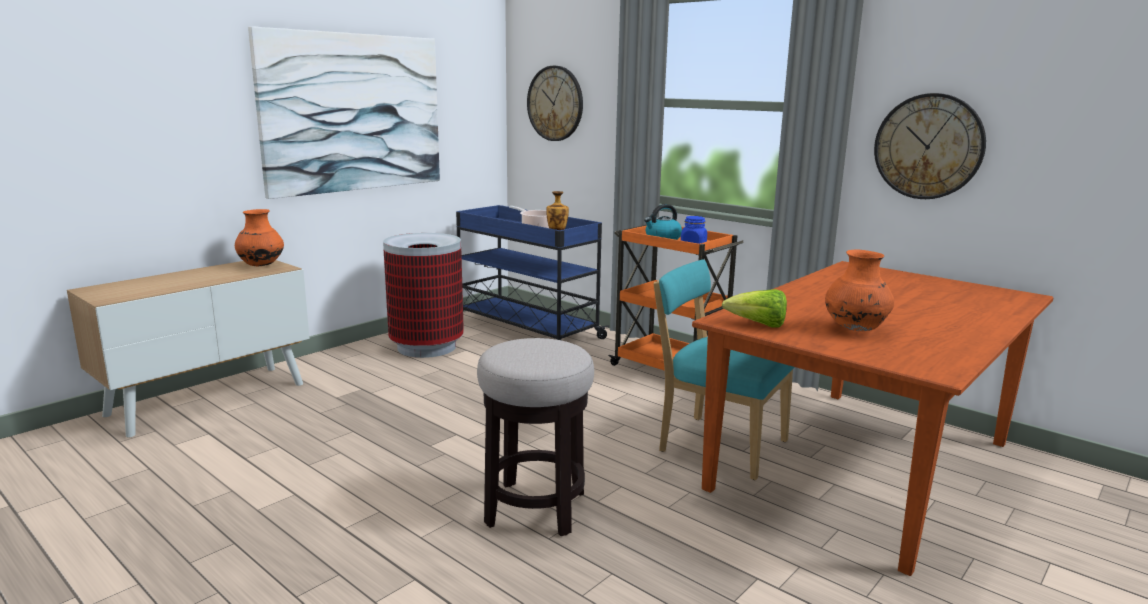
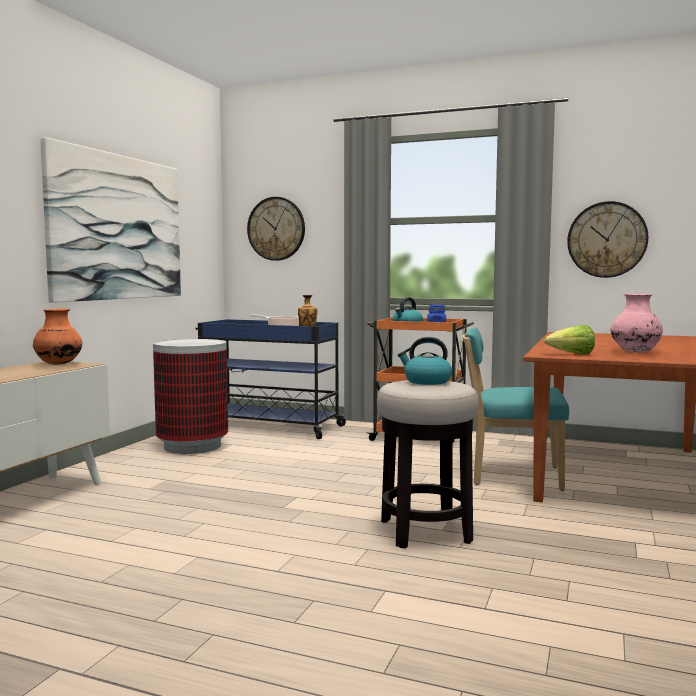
camera: 20 degrees left, 10 degrees down
orange vase [825,250,894,331] -> pink vase [610,293,663,353]
none -> kettle [398,337,452,385]

